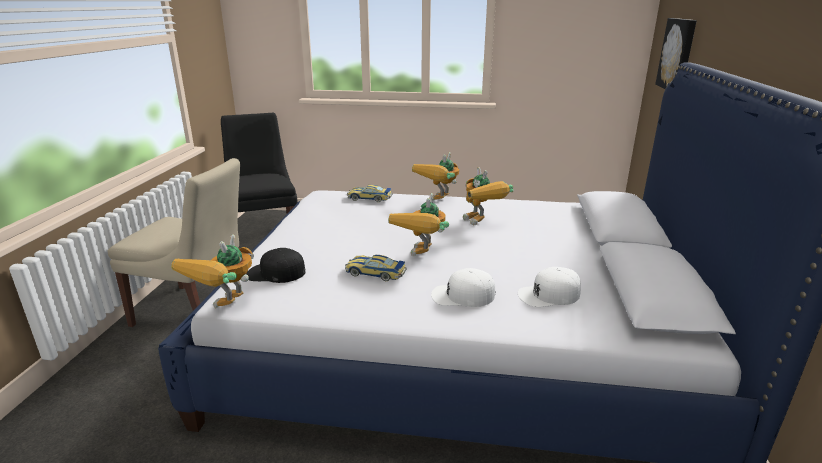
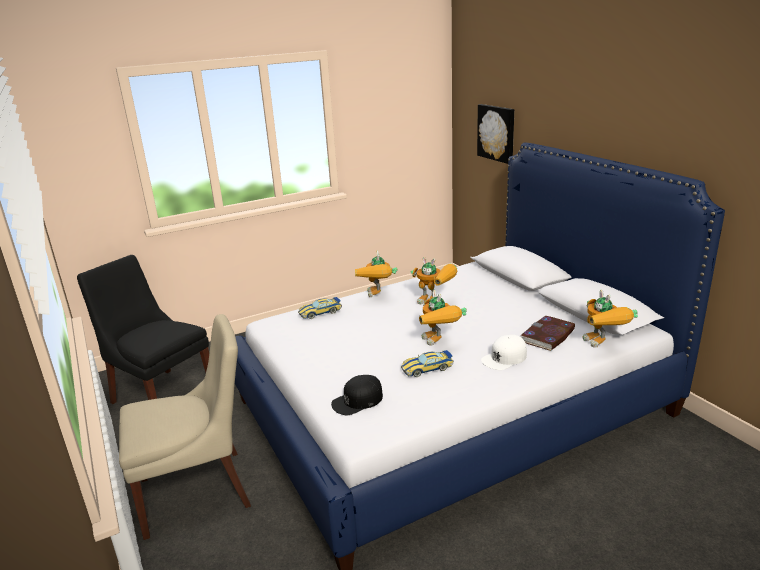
camera: 35 degrees left, 0 degrees up
toy robot [171,234,254,308] -> toy robot moved to [583,290,638,348]
white cap [518,267,581,307] -> book [521,316,575,351]

